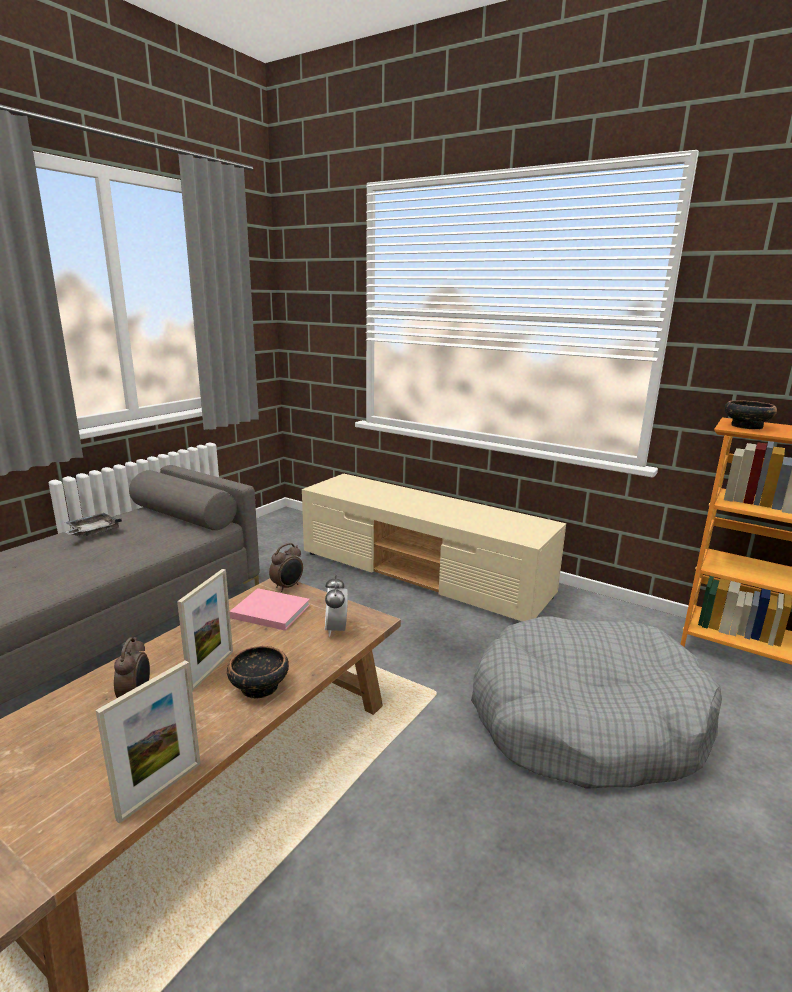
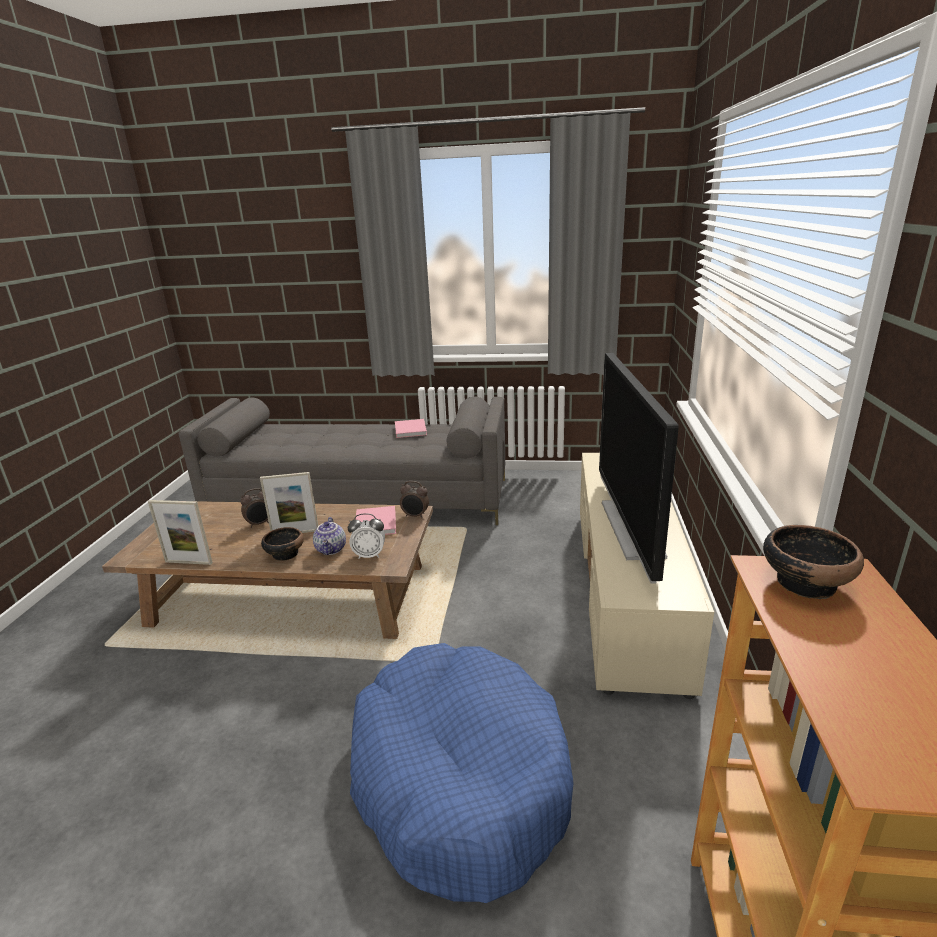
camera: 65 degrees right, 5 degrees up
grey tray [64,513,122,536] -> pink book [395,419,427,438]
alarm clock [325,575,348,637] -> alarm clock turned 150 degrees counterclockwise [348,513,385,559]
grey dog bed [471,616,722,789] -> blue dog bed [350,643,574,903]
none -> teapot [313,517,346,555]
none -> television [599,353,679,584]

